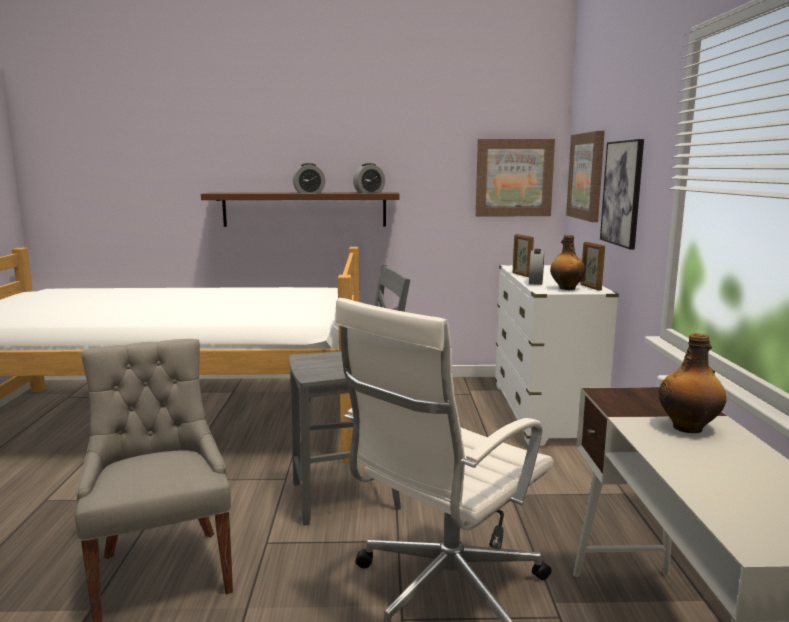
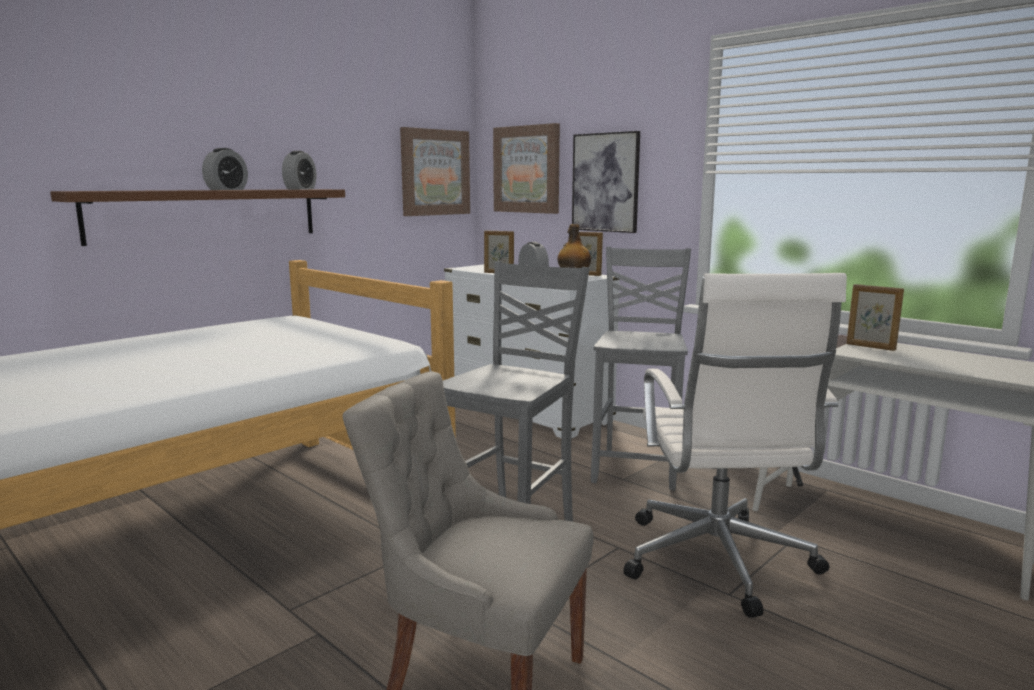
camera: 45 degrees left, 0 degrees up
bottle [659,333,727,433] -> picture frame [846,284,904,351]
none -> grey chair [591,247,691,491]

